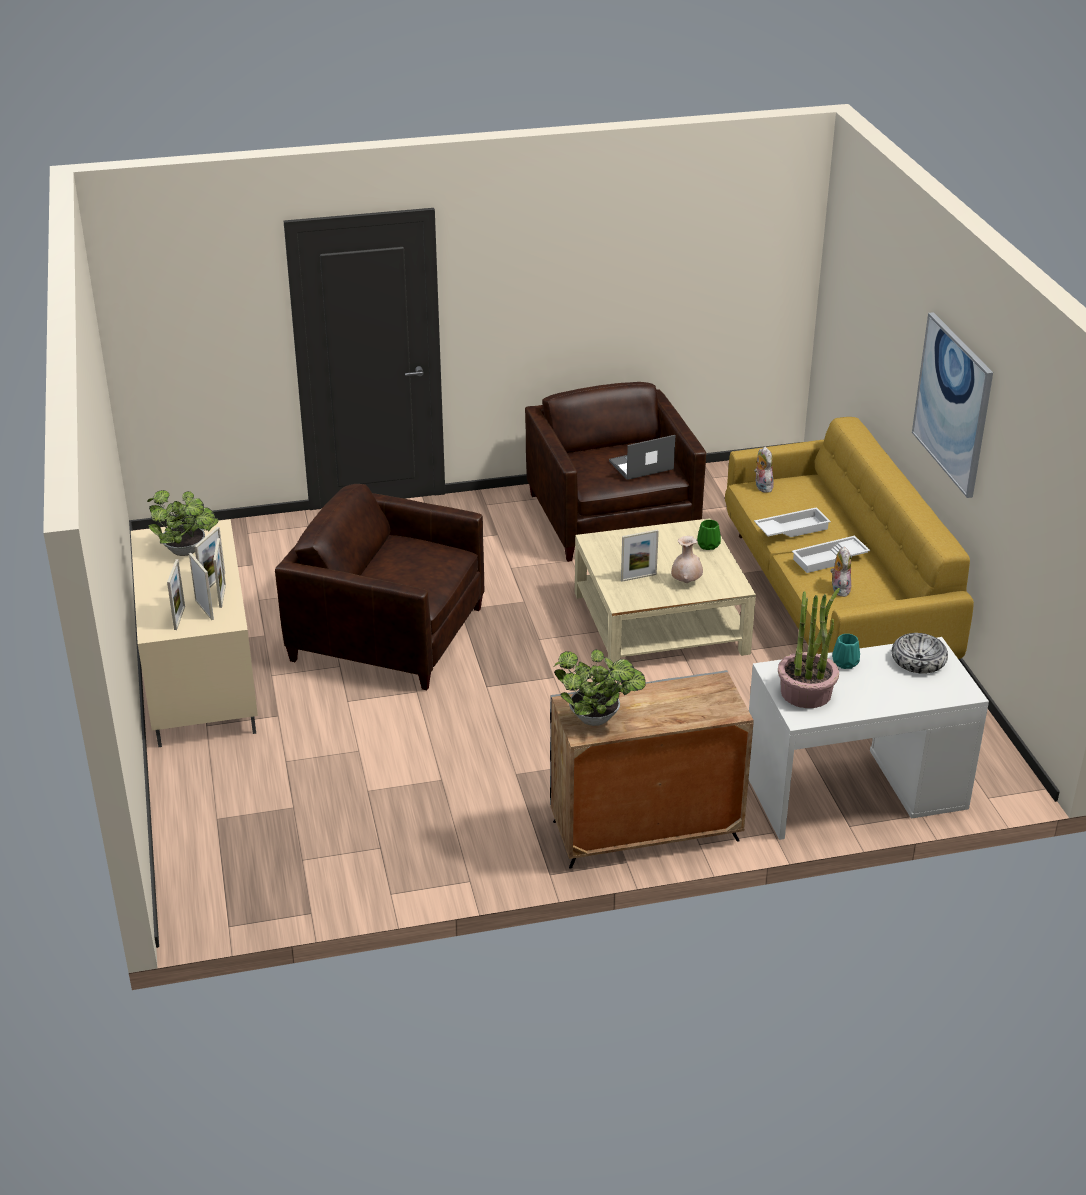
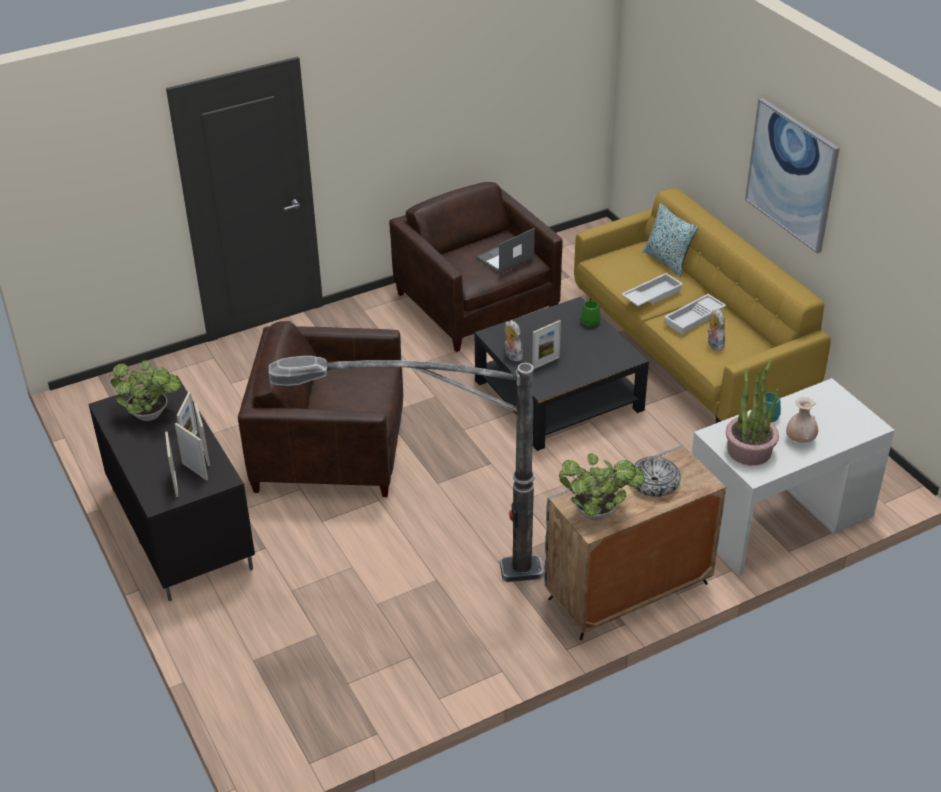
camera: 15 degrees left, 5 degrees up
beige tv stand [131,519,258,747] -> black tv stand [89,376,255,601]
beige coffee table [575,518,756,671] -> black coffee table [475,297,649,451]
beige vase [671,536,703,583] -> beige vase moved to [786,397,818,443]
plush toy [754,447,774,493] -> plush toy moved to [505,320,525,362]
bowl [892,633,948,674] -> bowl moved to [633,456,681,497]
none -> floor lamp [269,356,544,582]
none -> pillow [643,203,699,277]

